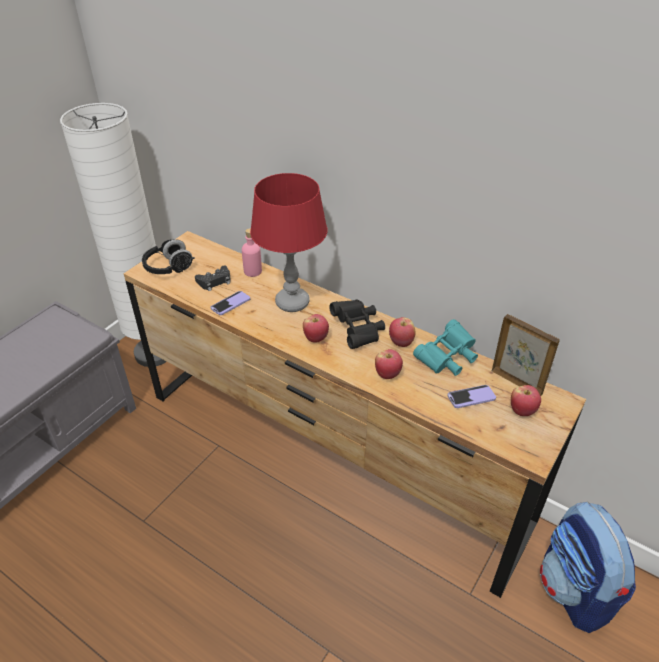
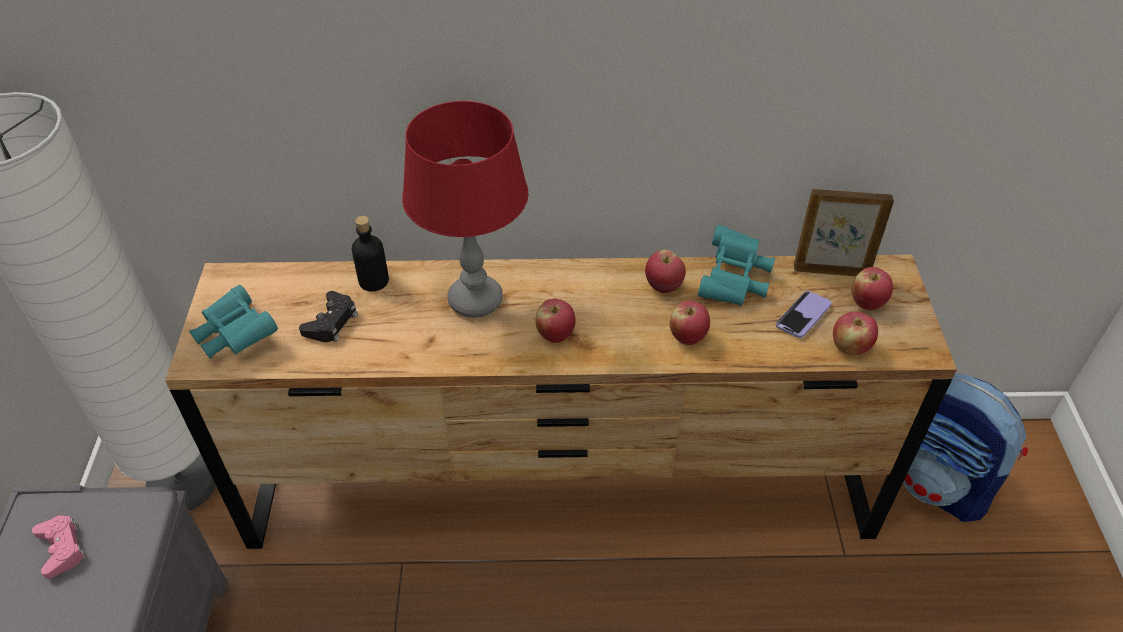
camera: 35 degrees left, 5 degrees up
black headphones [142,239,195,274] -> turquoise binoculars [189,285,278,359]
phone [210,291,250,315] -> none
pink bottle [242,228,262,277] -> black bottle [352,216,389,291]
black binoculars [329,299,385,349] -> none
none -> pink game controller [32,515,87,579]
none -> apple [833,311,878,355]

